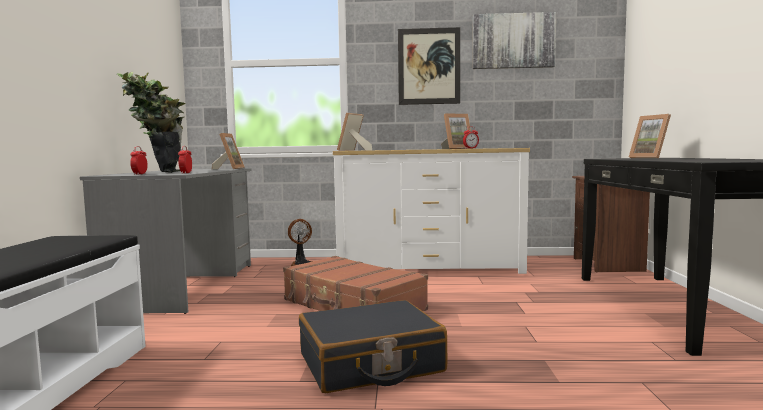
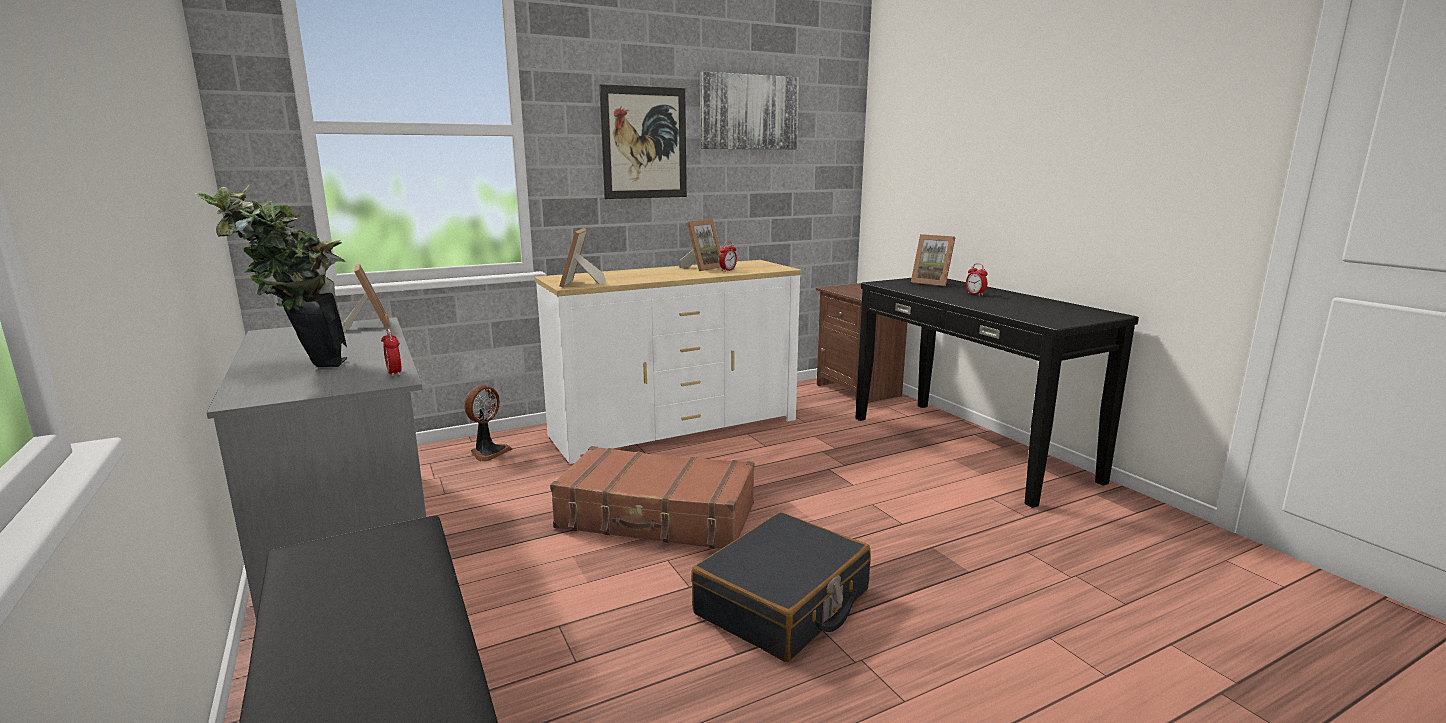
camera: 30 degrees left, 10 degrees up
alarm clock [130,146,148,175] -> alarm clock moved to [966,263,987,296]

